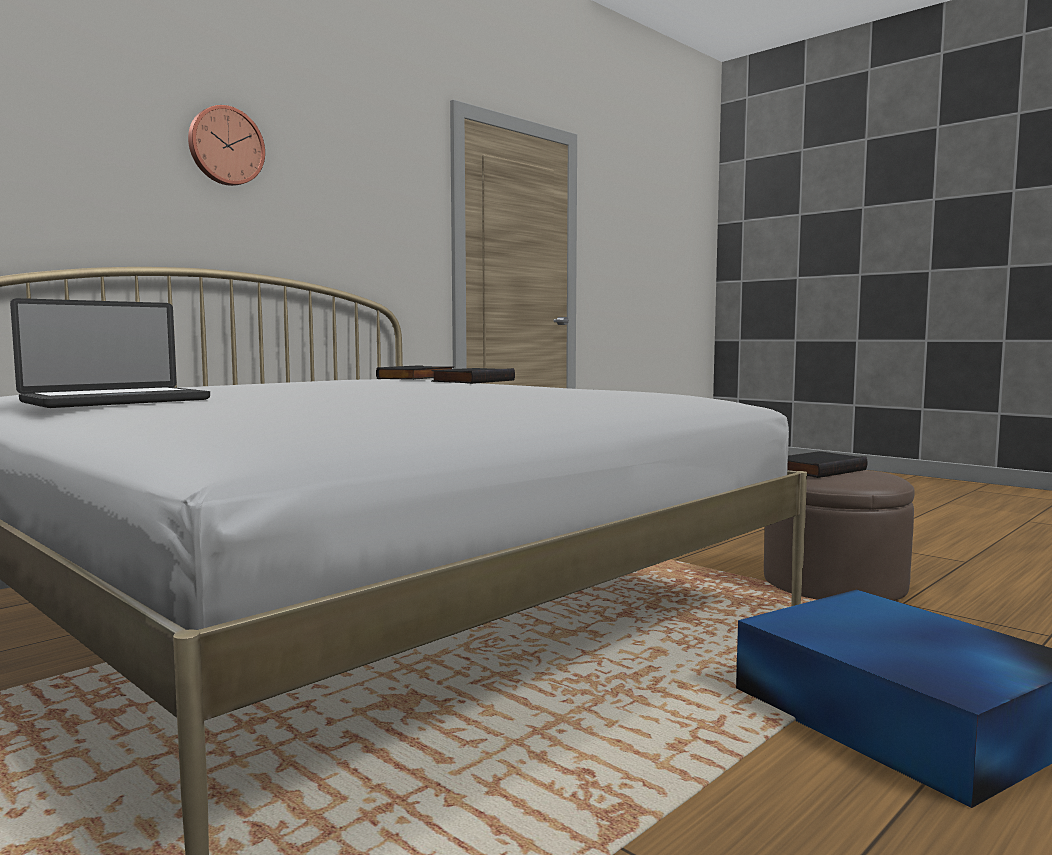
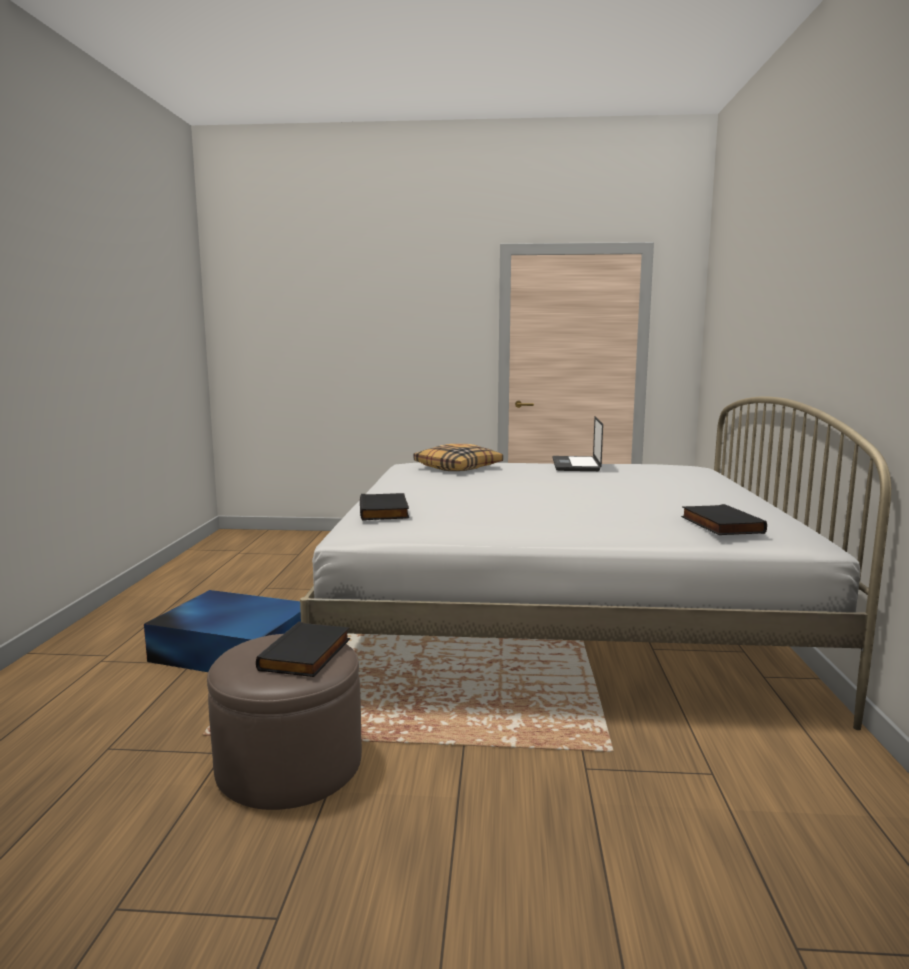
camera: 140 degrees right, 5 degrees up
wall clock [188,105,265,186] -> none
black book [431,368,515,384] -> black book moved to [360,493,409,521]
none -> pillow [413,444,503,471]

